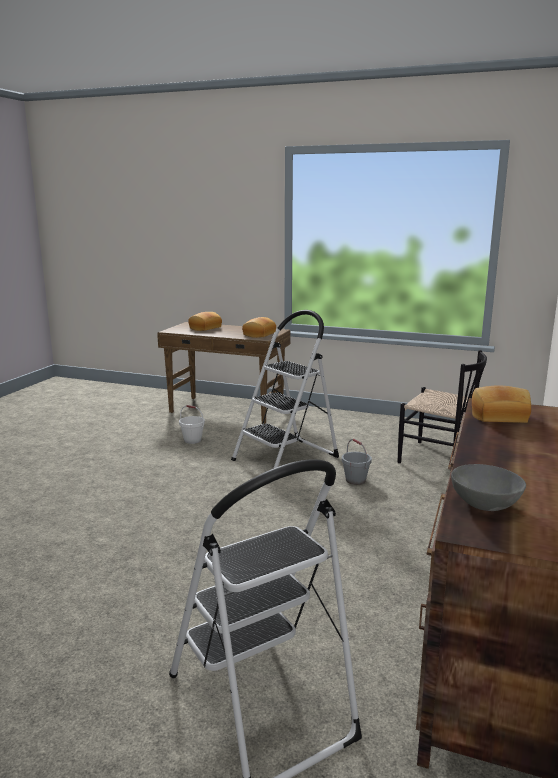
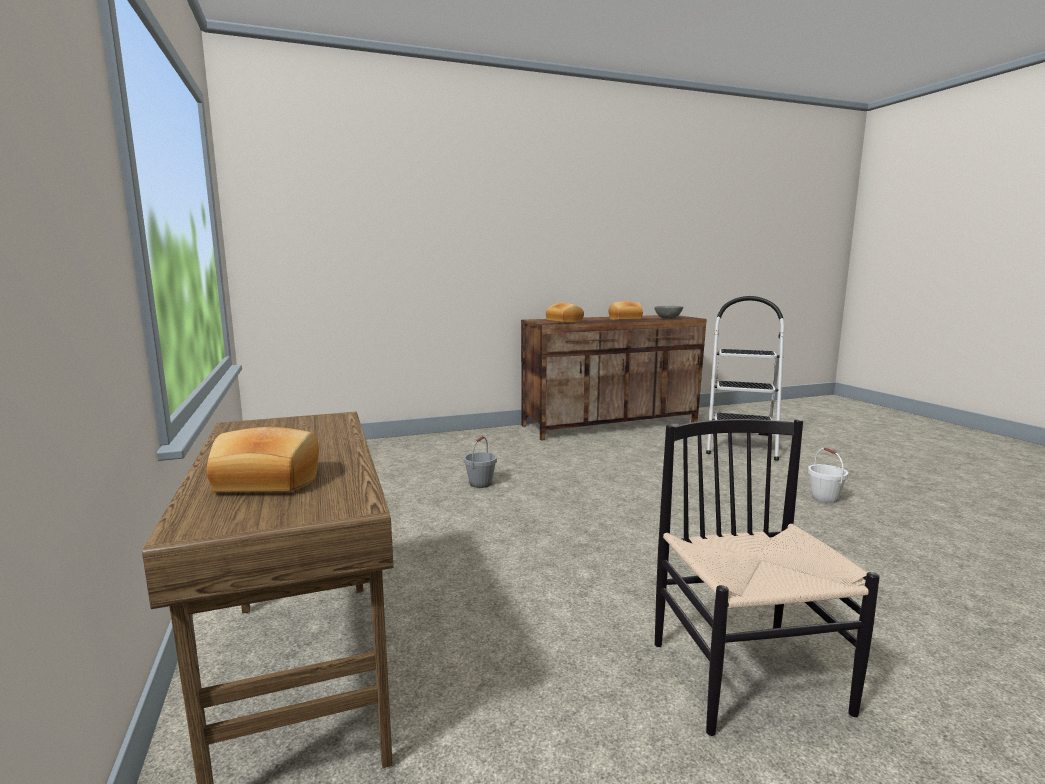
camera: 130 degrees left, 5 degrees down
white bucket [179,405,205,444] -> white bucket moved to [808,447,848,503]
step ladder [231,310,339,468] -> none
bread [242,317,276,338] -> bread moved to [608,301,643,320]
black chair [397,350,487,463] -> black chair moved to [655,419,880,736]

